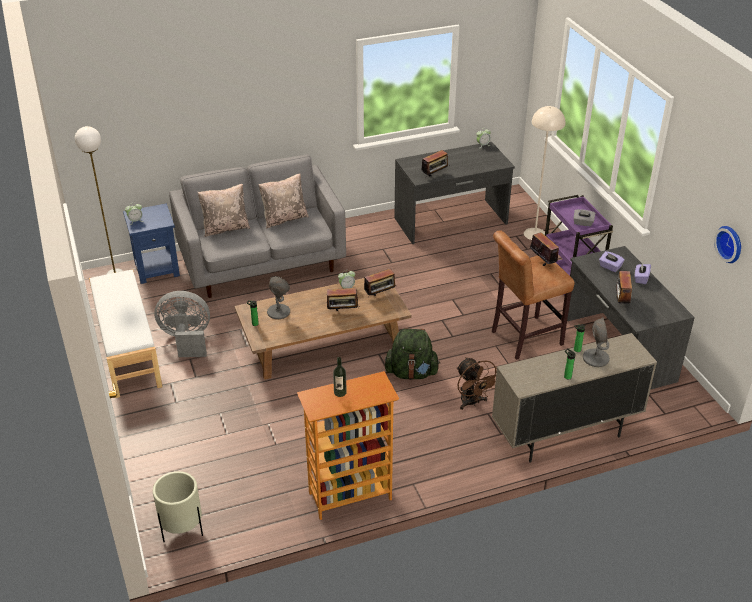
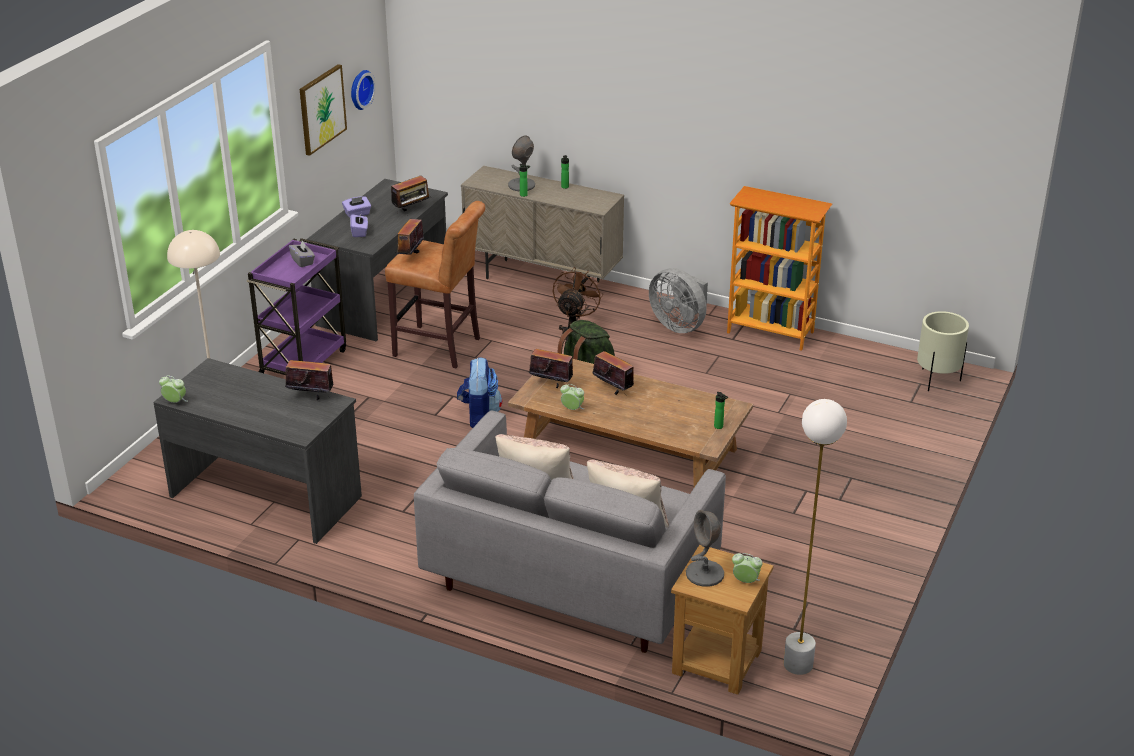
camera: 135 degrees left, 5 degrees down
white bench [89,269,162,398] -> none
blue side table [123,203,180,284] -> brown side table [671,545,773,695]
grey fan [154,291,210,357] -> grey fan moved to [649,268,708,333]
grey table lamp [267,276,290,319] -> grey table lamp moved to [686,510,724,587]
bottle [333,357,347,397] -> none
none -> picture [300,64,347,156]
none -> backpack [457,357,502,428]

